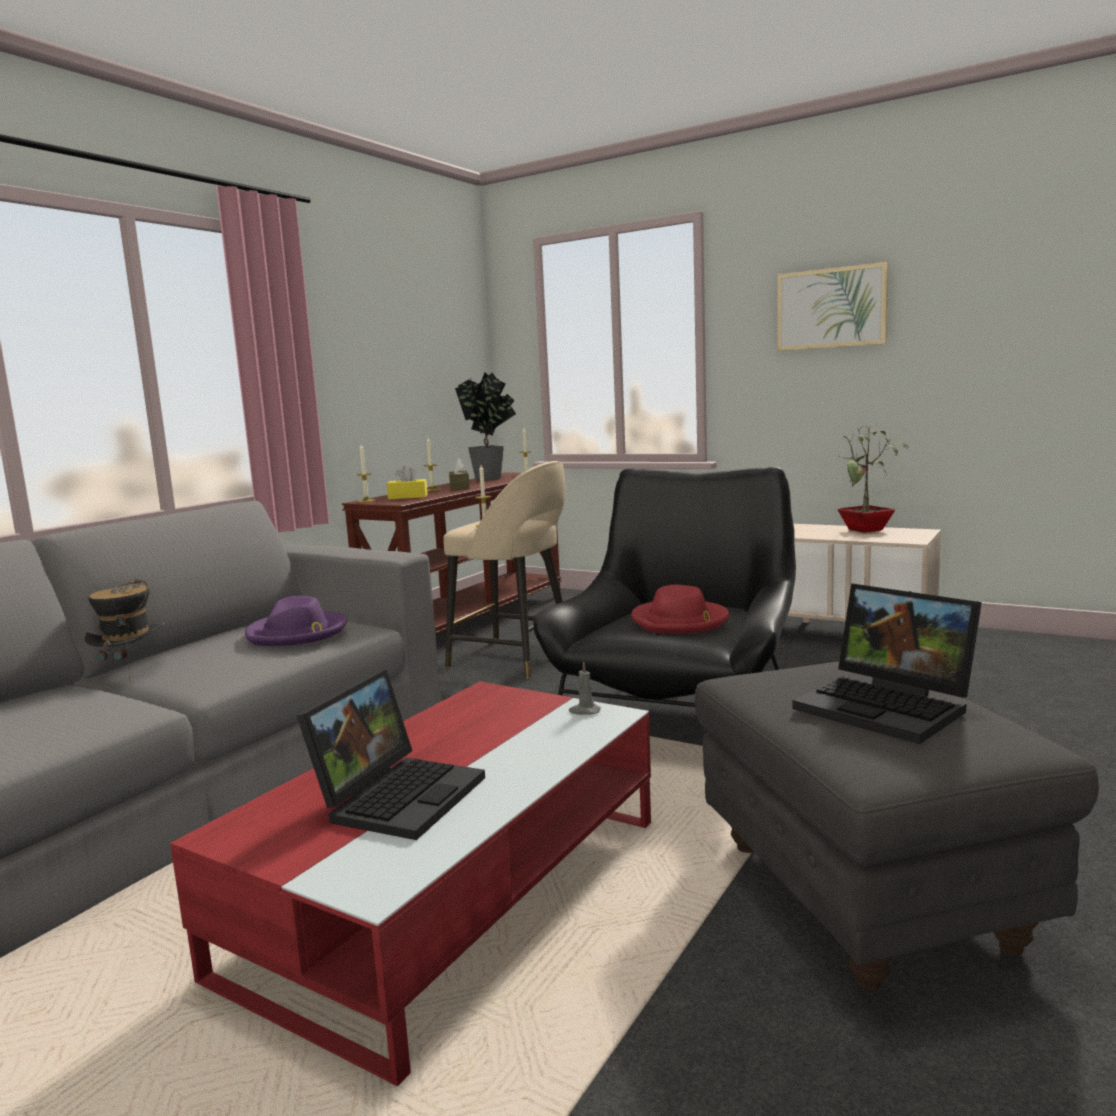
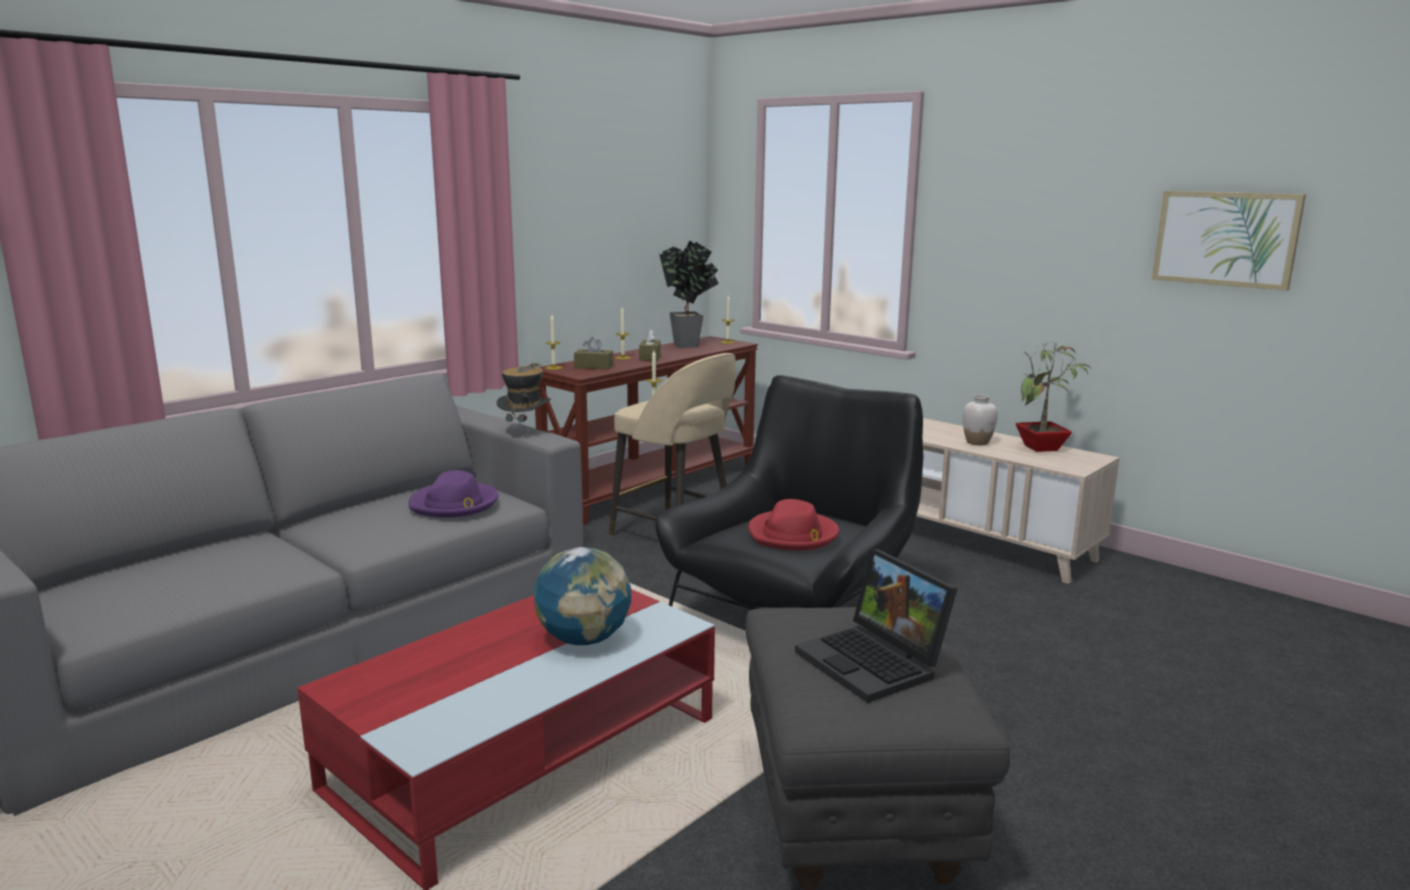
camera: 10 degrees right, 5 degrees up
hat [84,579,164,682] -> hat moved to [497,363,551,422]
laptop [296,669,485,840] -> none
yellow tissue box [387,466,428,499] -> brown tissue box [574,337,613,369]
grey candle [569,661,601,715] -> none
picture [777,262,888,351] -> picture moved to [1152,191,1306,291]
none -> globe [534,547,631,645]
none -> white vase [963,395,998,446]

